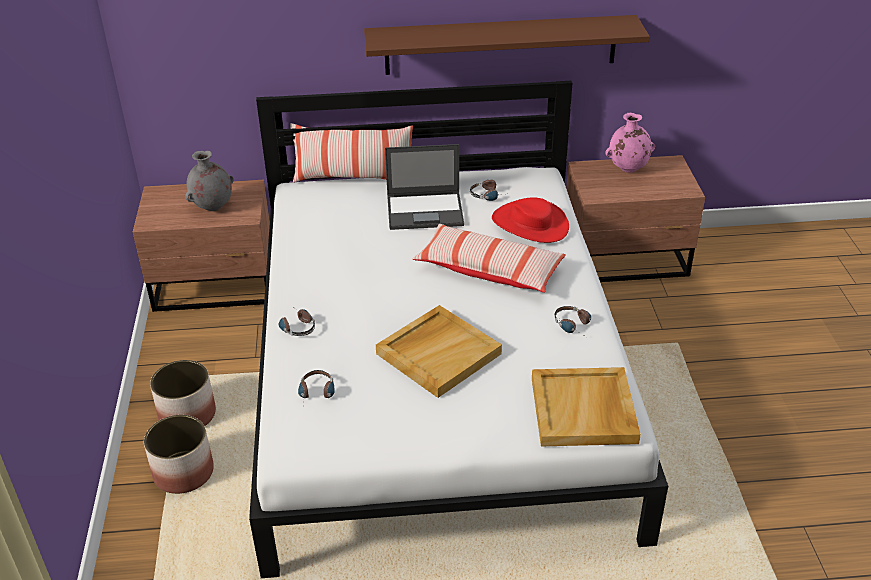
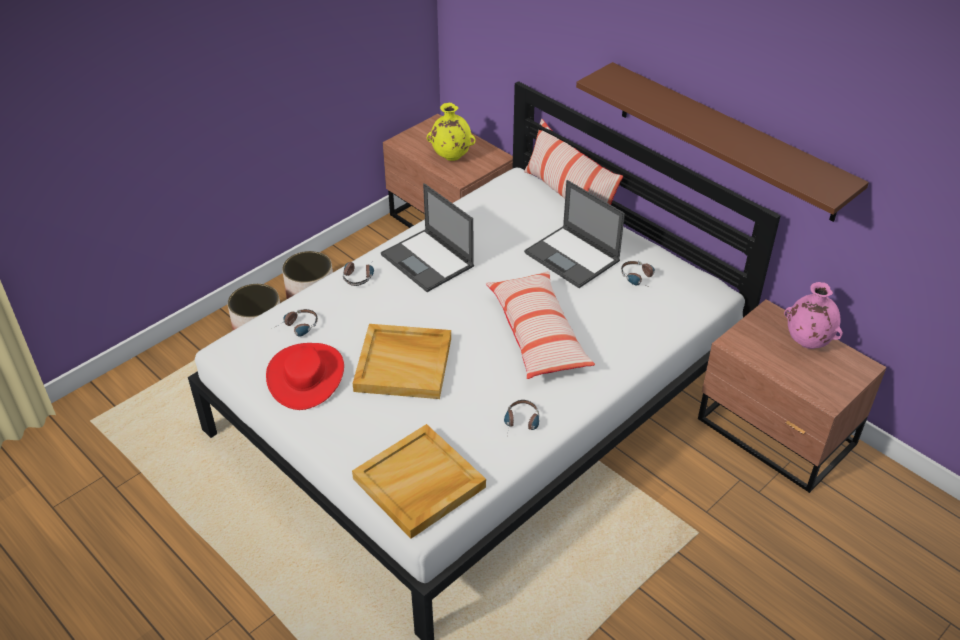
camera: 50 degrees right, 5 degrees up
grey vase [185,151,234,211] -> yellow vase [427,103,475,161]
red hat [492,197,569,243] -> red hat moved to [266,343,344,410]
none -> laptop [381,183,474,292]

